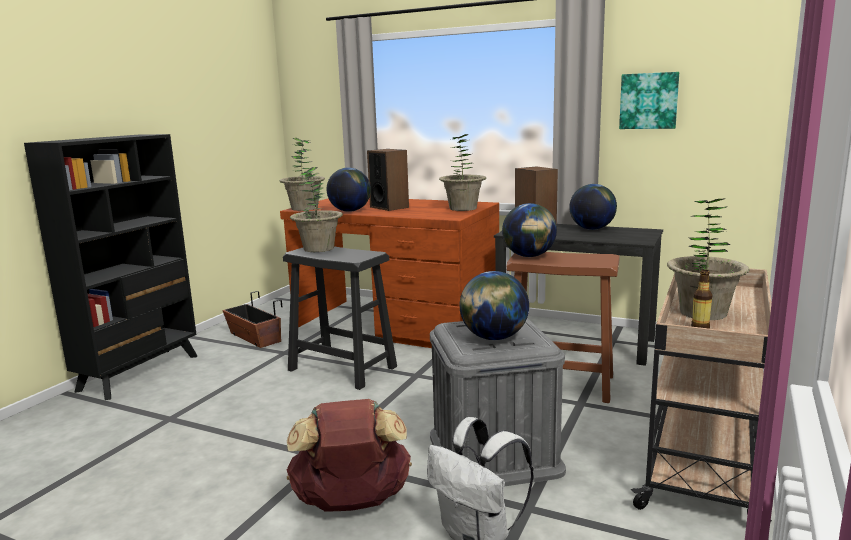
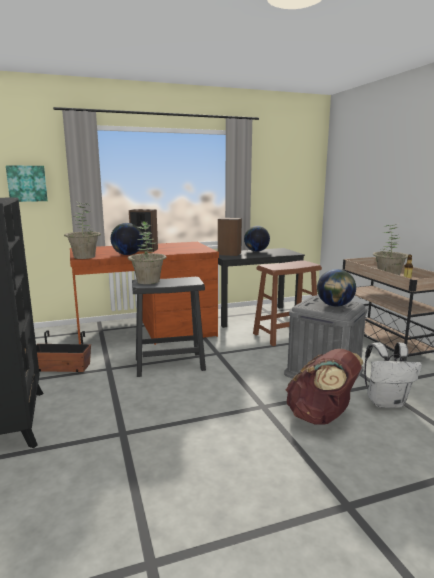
camera: 45 degrees left, 0 degrees up
potted plant [439,134,486,211] -> none
globe [502,203,557,257] -> none
picture [619,72,679,129] -> picture moved to [6,165,48,202]

